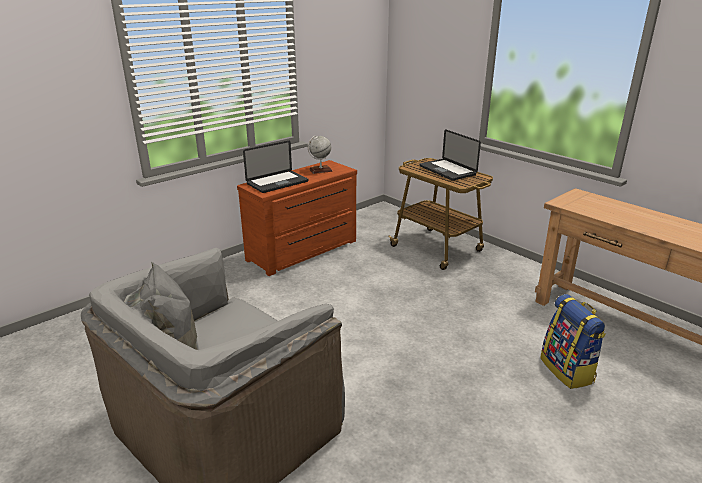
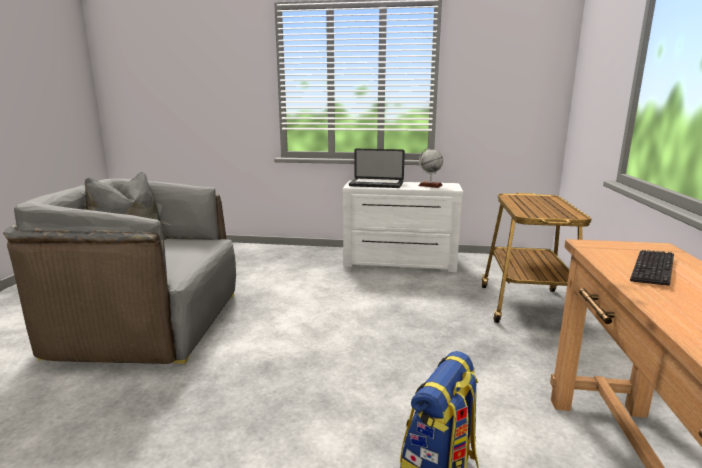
camera: 50 degrees right, 10 degrees down
brown dresser [237,160,357,276] -> white dresser [342,181,463,272]
laptop [419,129,481,181] -> none
none -> keyboard [630,250,674,286]

